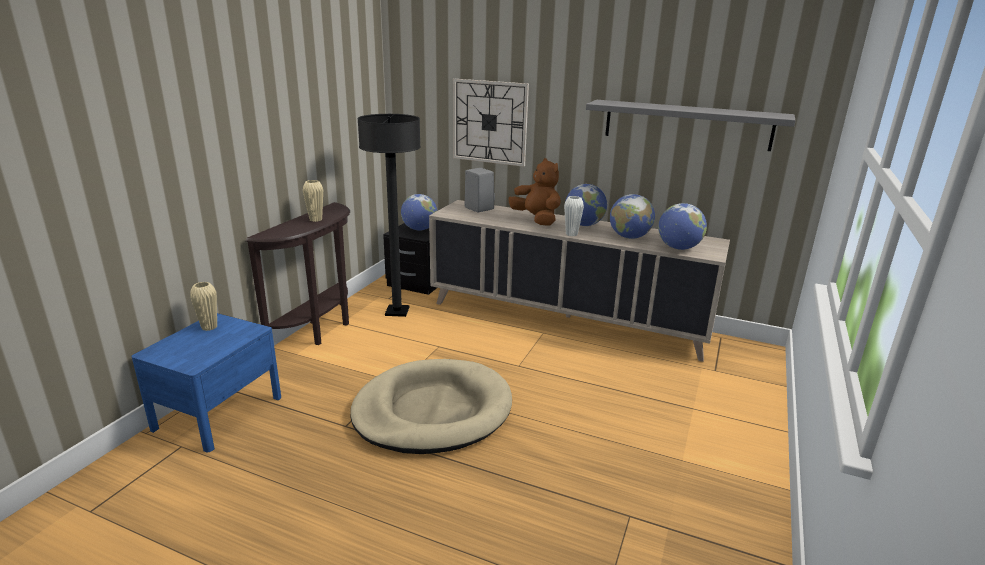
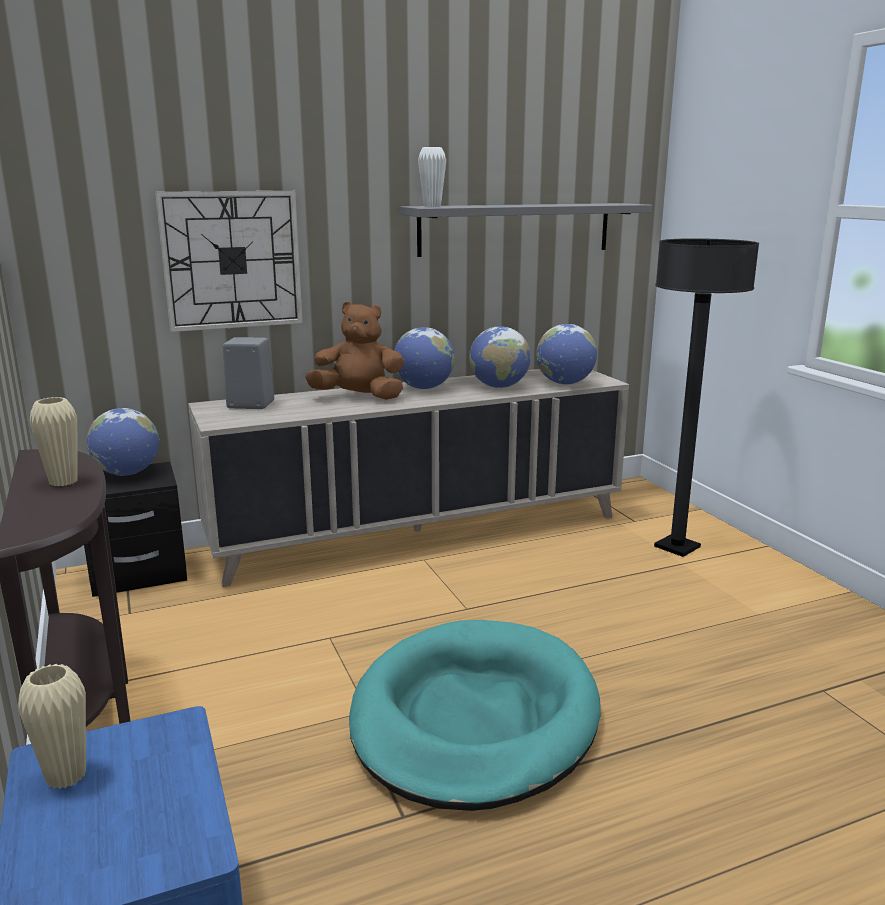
camera: 45 degrees left, 5 degrees down
beige dog bed [350,359,512,454] -> turquoise dog bed [349,620,601,811]
black floor lamp [357,114,421,317] -> black floor lamp moved to [654,238,759,557]
white vase [564,196,584,236] -> white vase moved to [418,147,446,206]

